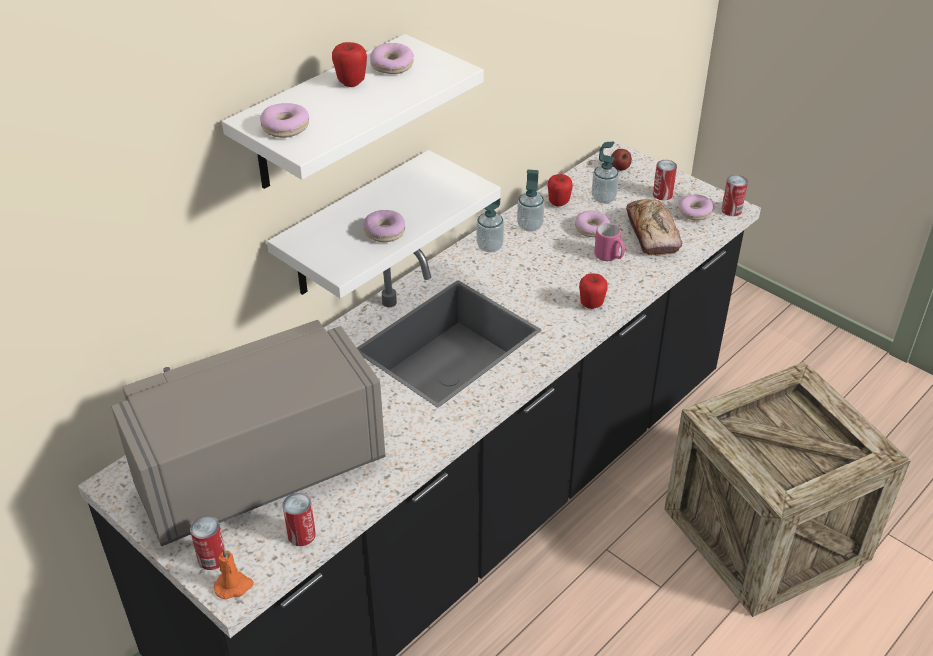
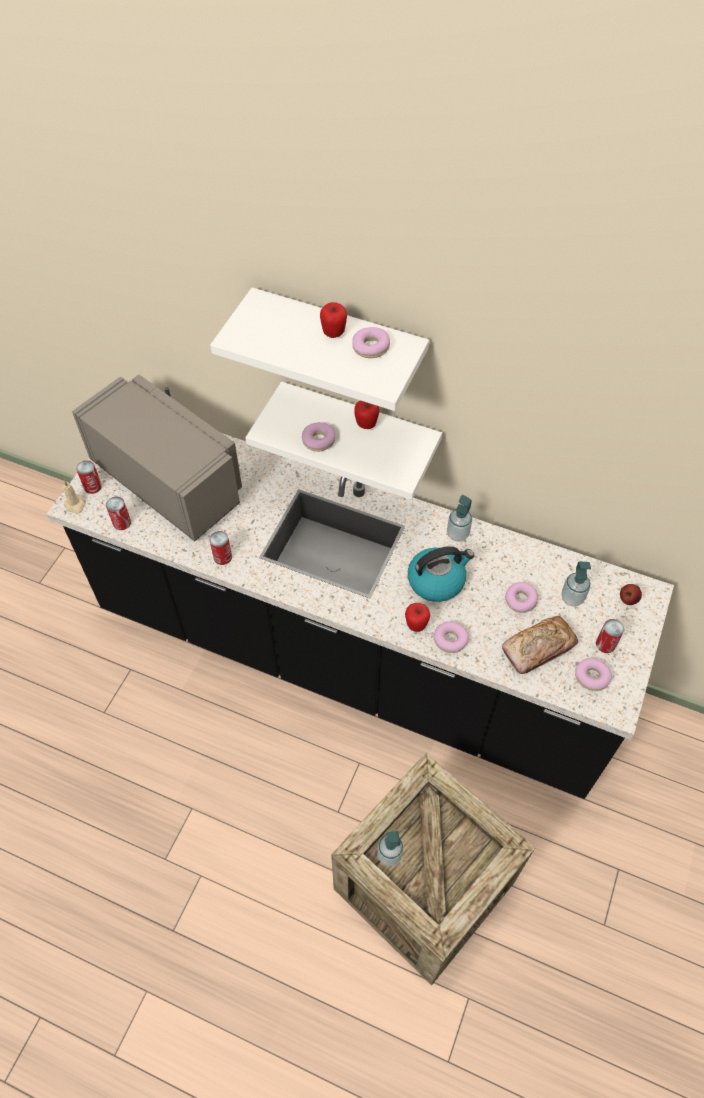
camera: 70 degrees right, 15 degrees up
orange candle [214,547,254,600] -> beige candle [63,481,85,514]
donut [260,103,309,138] -> donut moved to [434,622,469,653]
soap dispenser [517,170,544,232] -> soap dispenser moved to [377,831,403,866]
apple [548,174,573,206] -> apple moved to [354,400,379,429]
pink mug [594,223,625,261] -> none
can [722,175,748,216] -> can moved to [209,531,232,565]
none -> kettle [408,546,474,602]

